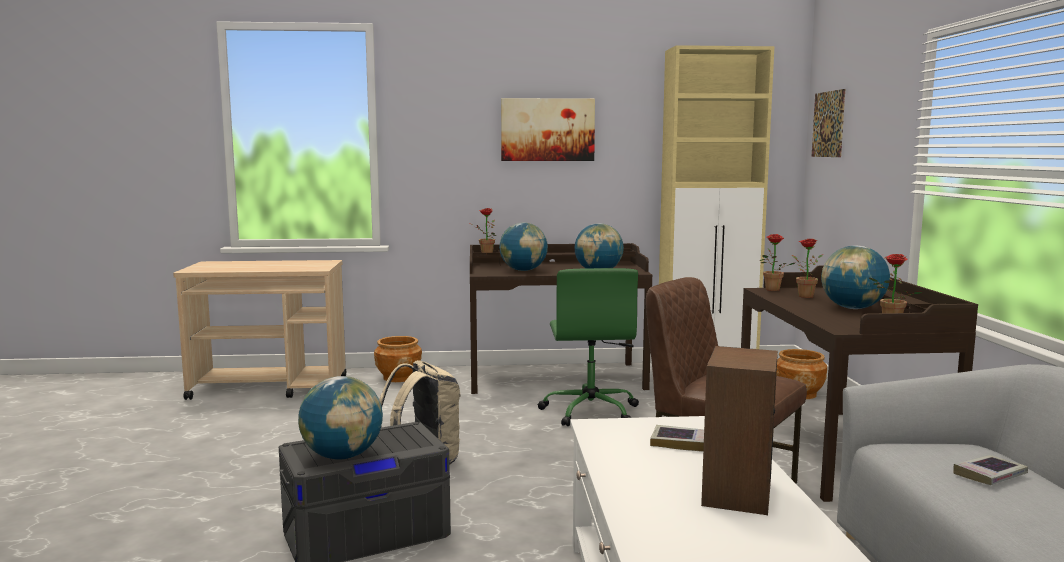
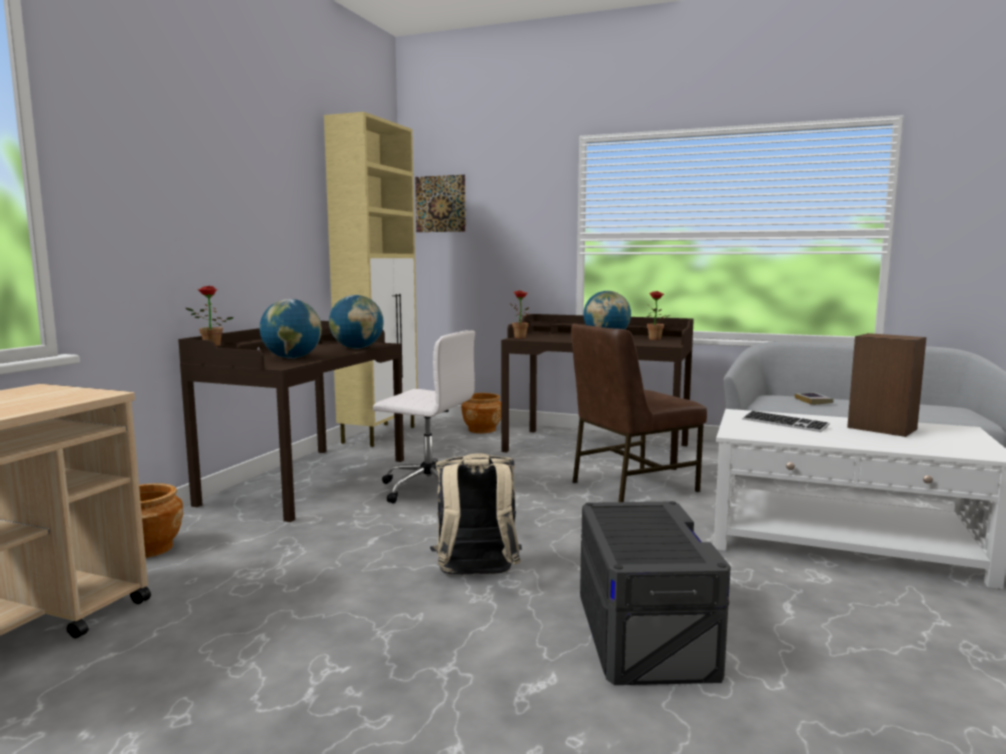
camera: 65 degrees left, 0 degrees up
globe [298,376,383,460] -> none
picture [501,98,595,161] -> none
green office chair [538,268,639,426] -> white office chair [373,330,475,503]
book [650,425,704,452] -> keyboard [743,411,830,432]
potted plant [792,238,823,298] -> none

